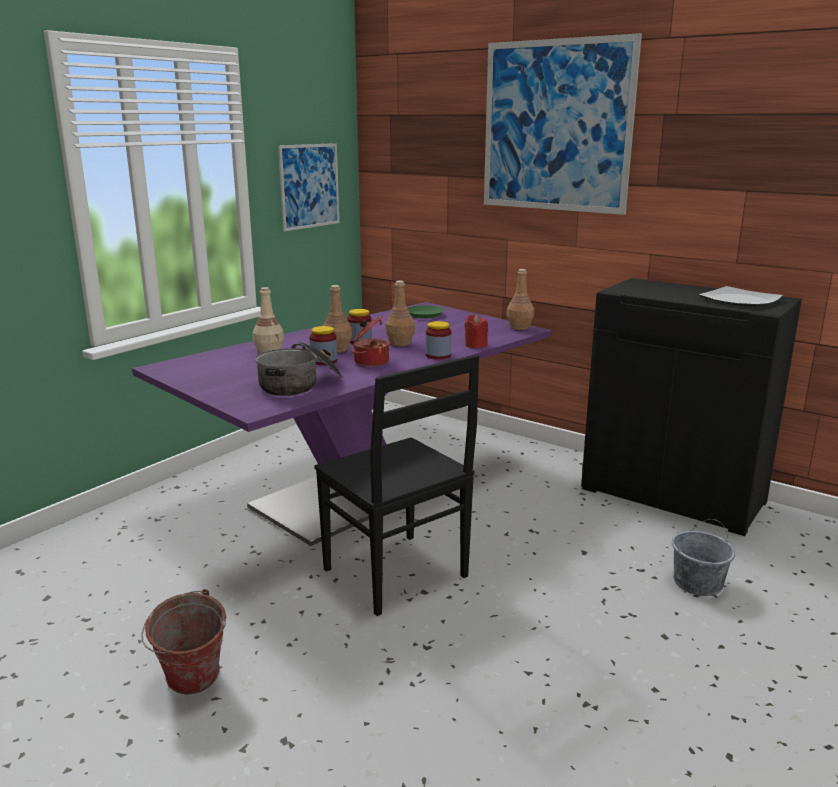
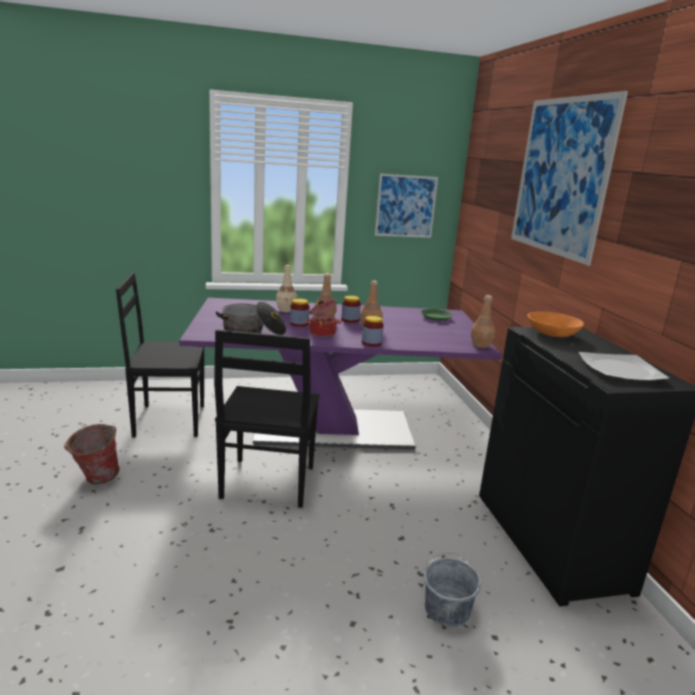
camera: 40 degrees right, 0 degrees up
red candle [465,315,488,348] -> none
none -> black chair [116,272,204,438]
none -> orange bowl [527,312,584,337]

